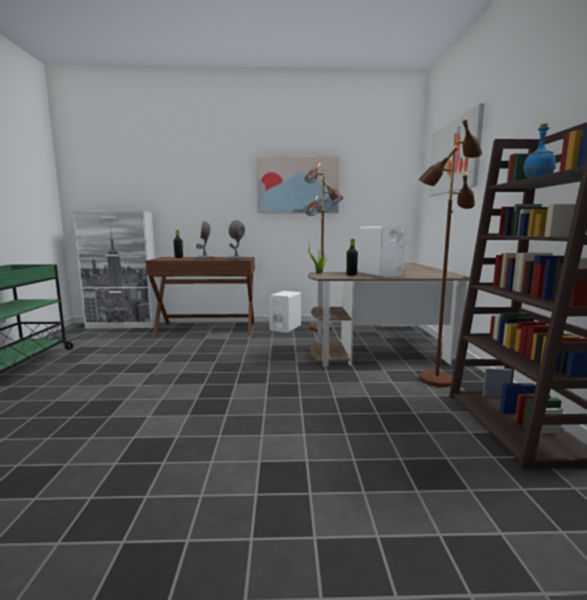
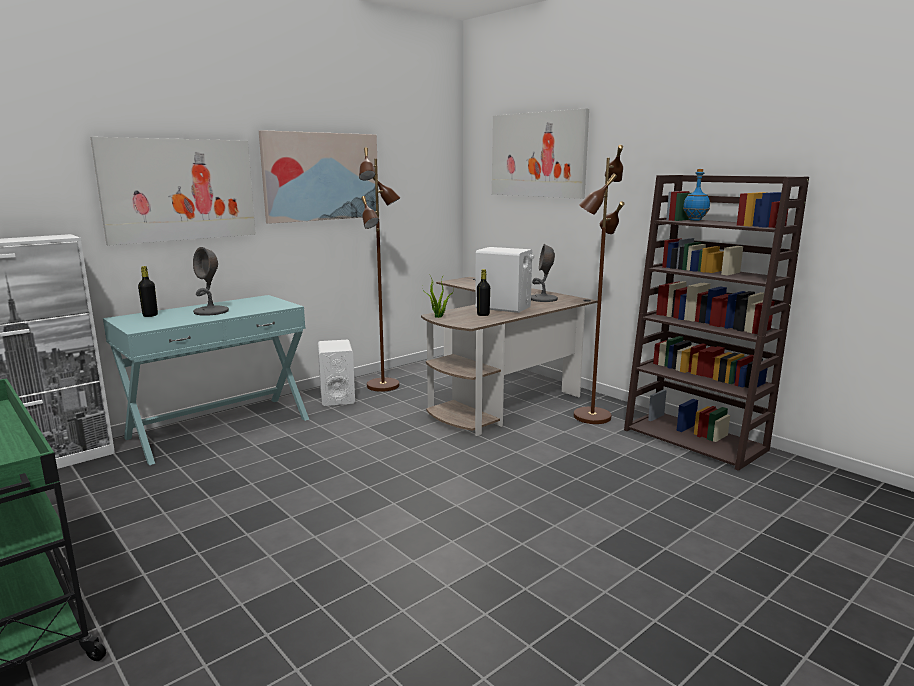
camera: 40 degrees left, 5 degrees up
brown console table [146,257,255,335] -> turquoise console table [103,295,309,465]
grey table lamp [227,220,246,260] -> grey table lamp moved to [531,244,558,302]
none -> picture [91,137,256,245]

